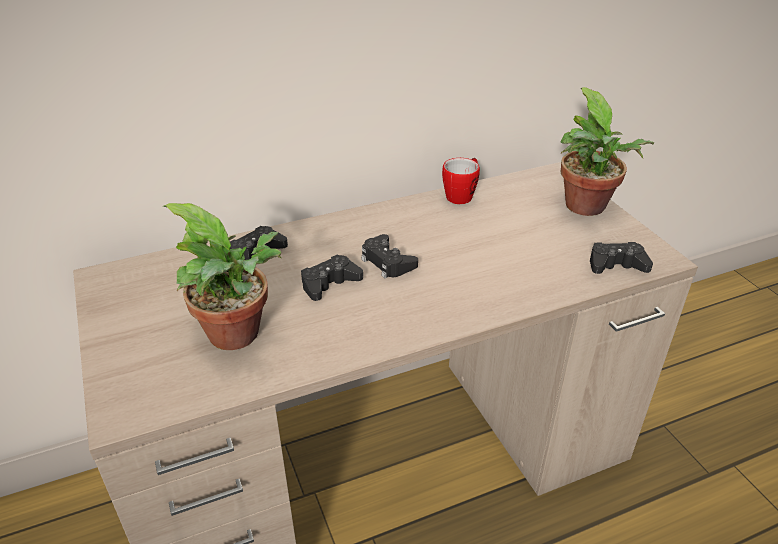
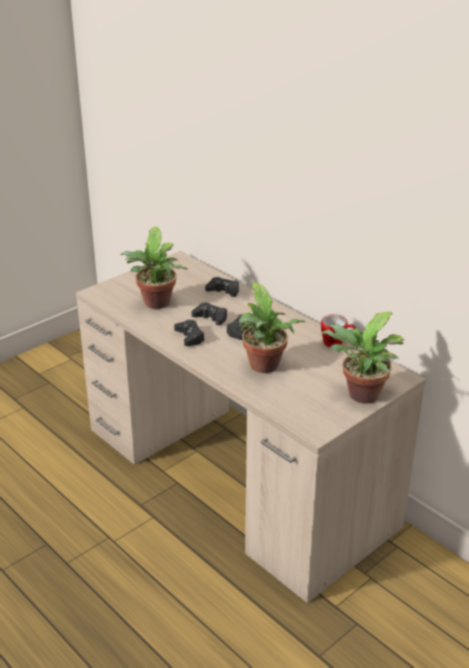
camera: 70 degrees right, 5 degrees down
black game controller [590,242,653,274] -> black game controller moved to [174,320,205,346]
none -> potted plant [239,282,305,373]

